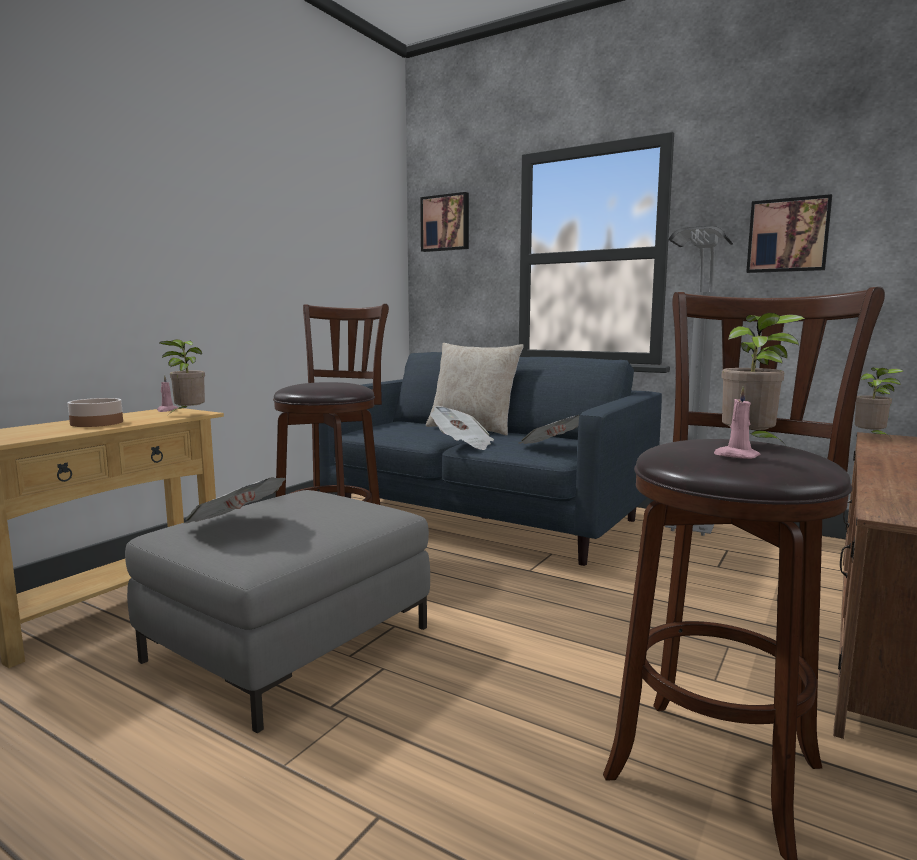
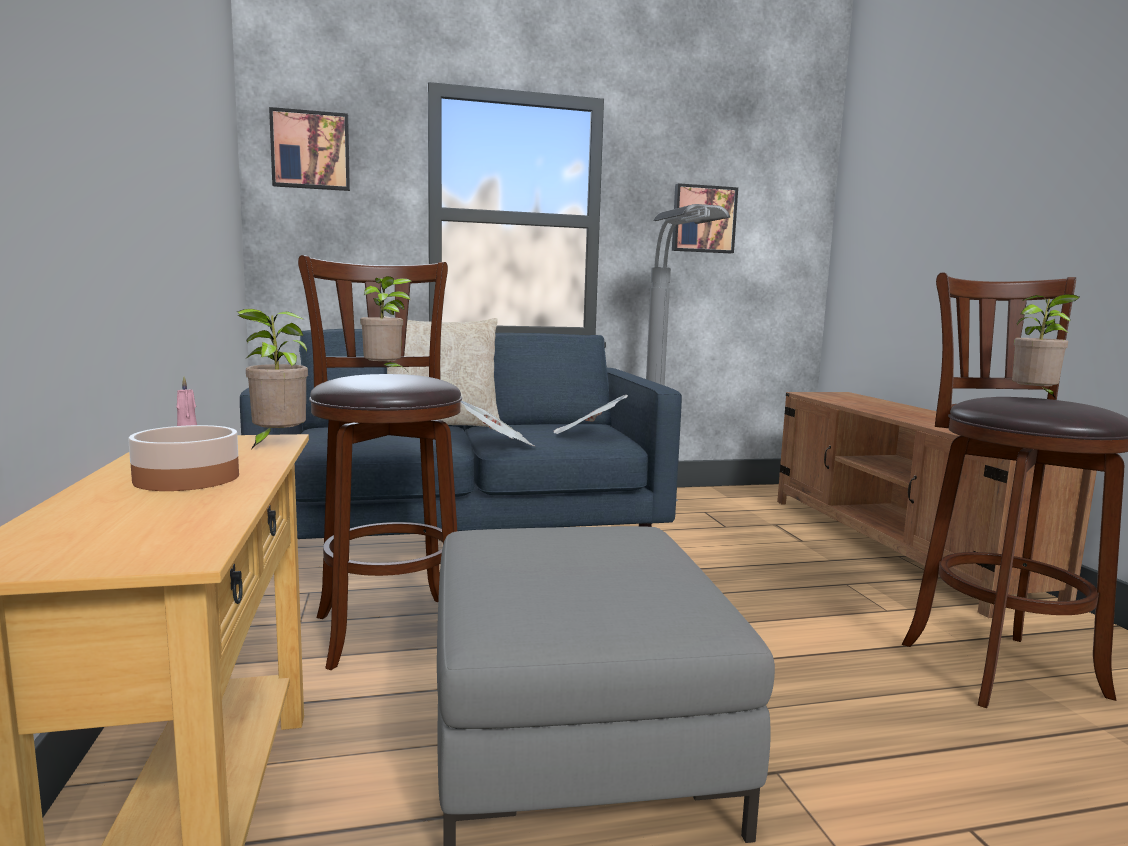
camera: 45 degrees left, 0 degrees up
newspaper [184,477,286,523] -> none
pink candle [714,386,760,459] -> none
potted plant [855,367,904,439] -> potted plant moved to [360,276,412,373]

